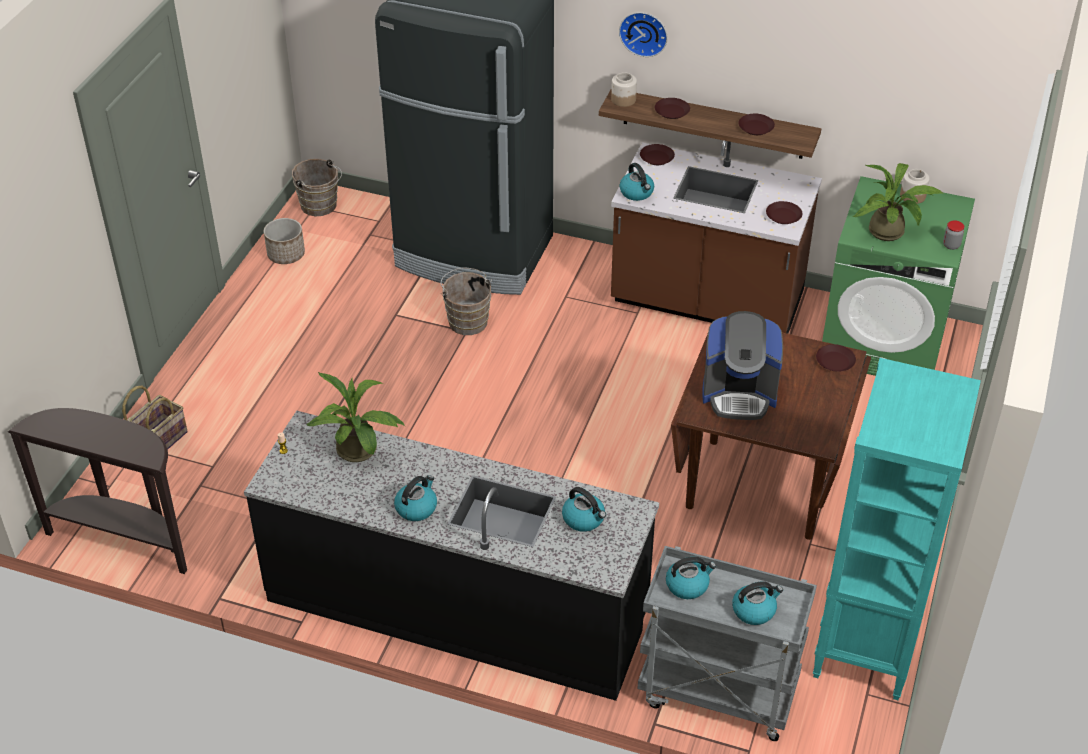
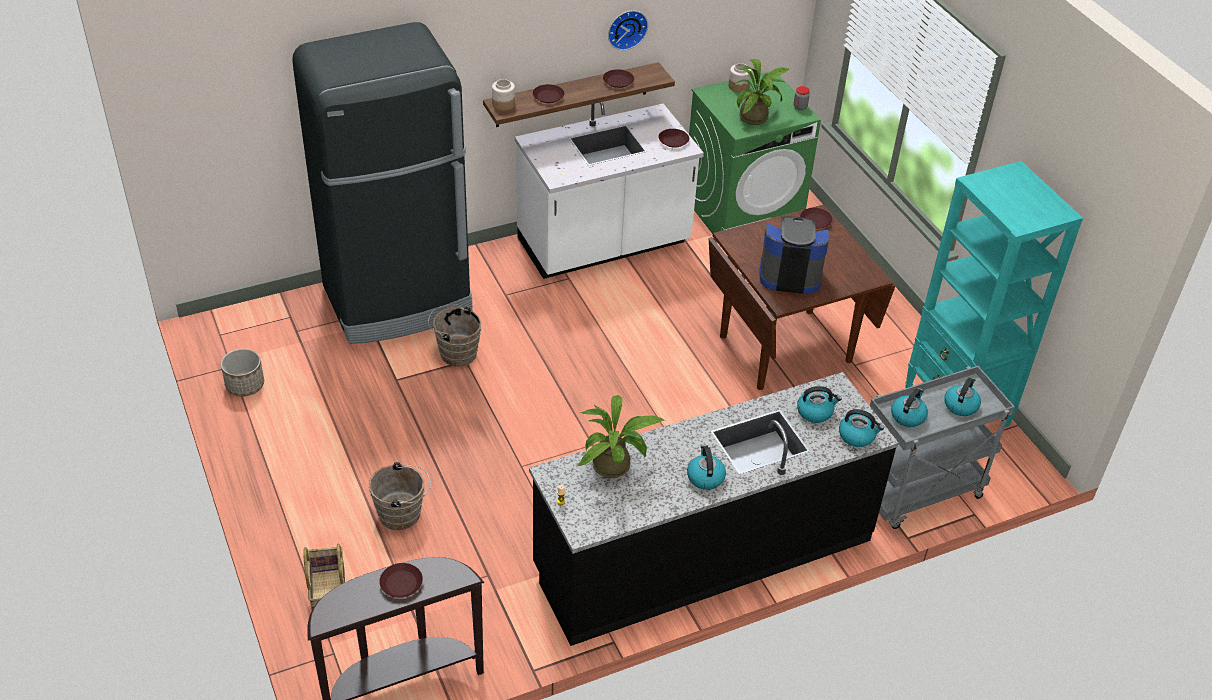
camera: 45 degrees left, 0 degrees up
brown bucket [292,159,342,216] -> brown bucket moved to [369,462,431,530]
brown counter [611,140,822,334] -> white counter [515,102,704,279]
wall clock [619,12,667,57] -> wall clock moved to [608,11,648,50]
kettle [619,163,654,201] -> kettle moved to [839,409,884,447]
brown plate [640,144,675,165] -> brown plate moved to [379,563,423,598]
coffee machine [702,311,783,420] -> coffee machine turned 135 degrees counterclockwise [759,216,829,294]

